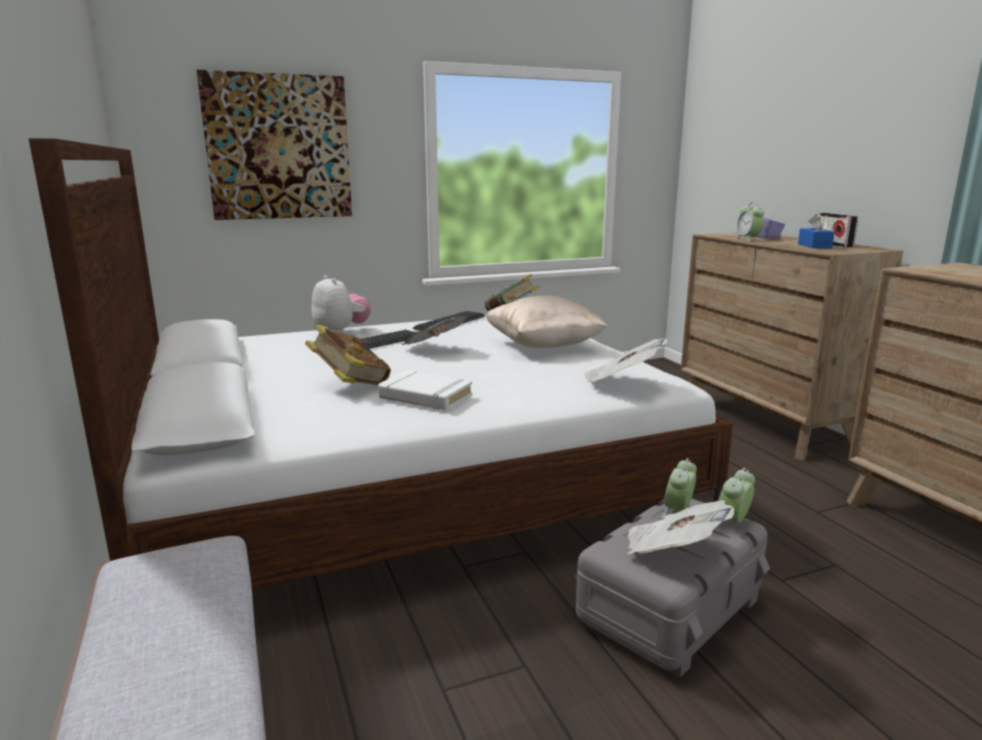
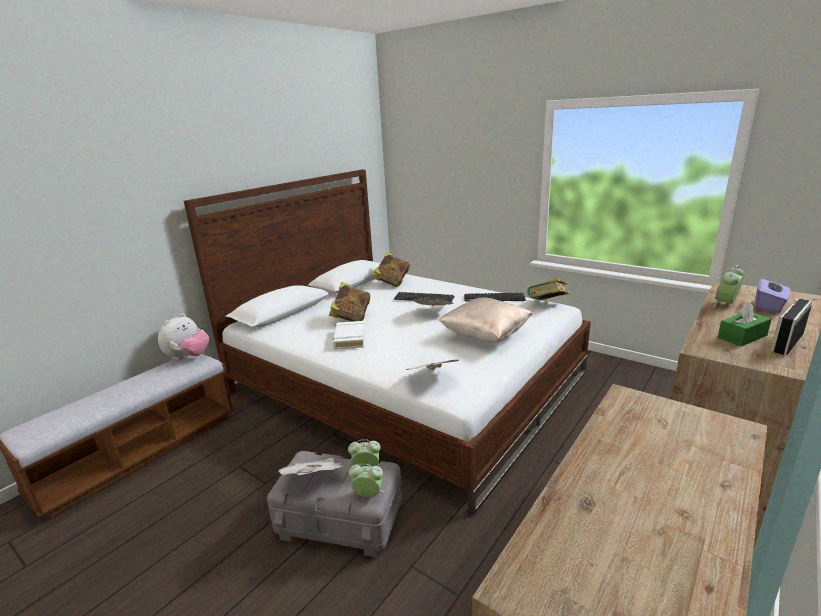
camera: 60 degrees right, 5 degrees up
picture [197,70,352,220] -> none
plush toy [312,275,371,332] -> plush toy moved to [158,313,209,360]
blue tissue box [798,214,835,248] -> green tissue box [718,301,772,347]
none -> book [373,252,410,287]

